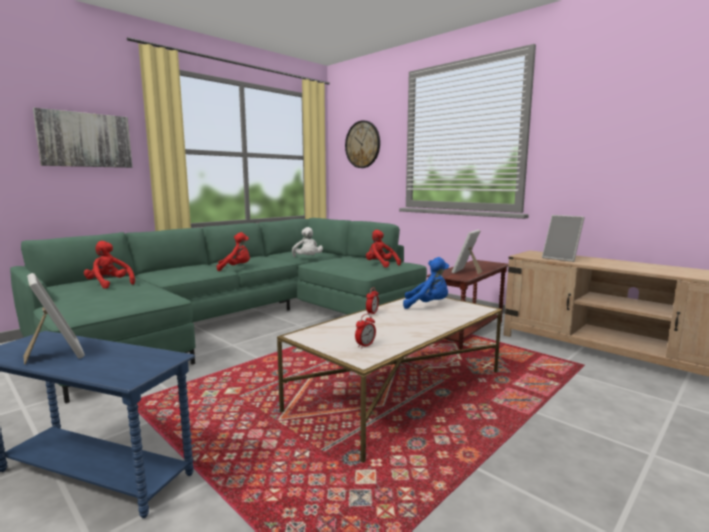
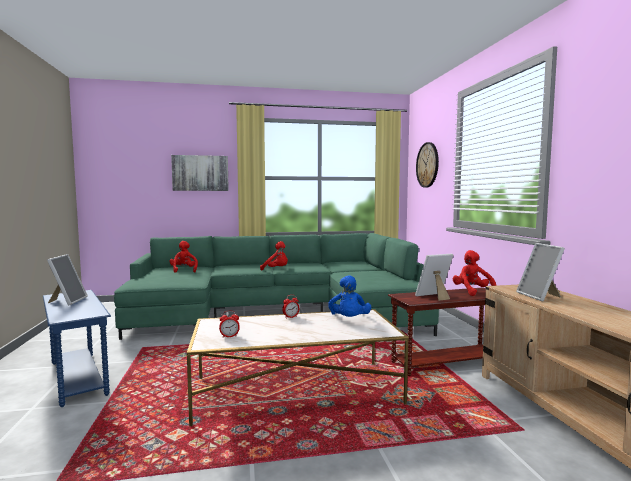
camera: 35 degrees right, 5 degrees down
white plush toy [292,227,323,257] -> none
red plush toy [366,230,401,268] -> red plush toy moved to [453,250,497,296]
blue plush toy [403,257,449,309] -> blue plush toy turned 45 degrees clockwise [328,275,371,317]

